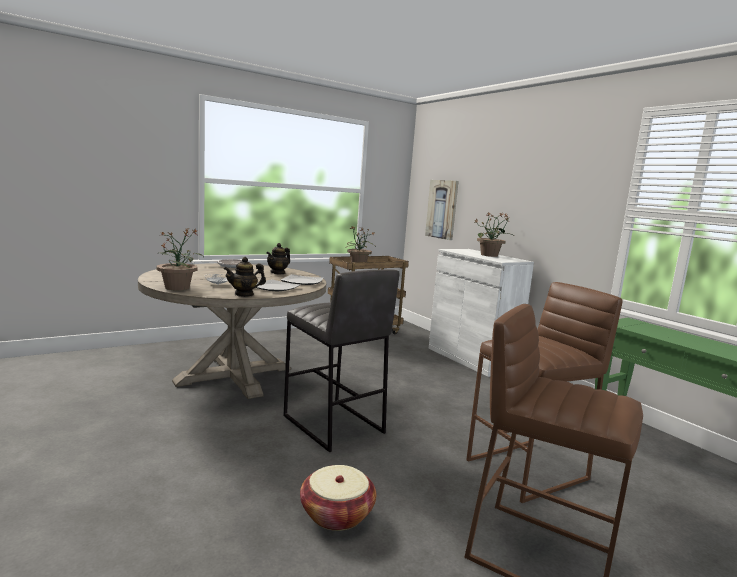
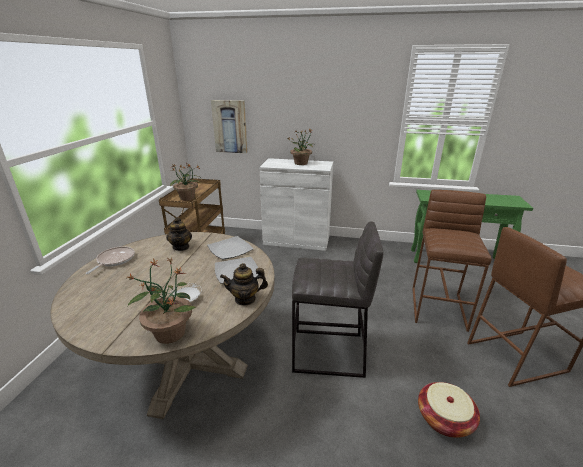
camera: 45 degrees left, 15 degrees up
teapot [223,257,266,297] -> teapot turned 60 degrees clockwise [220,263,268,306]

